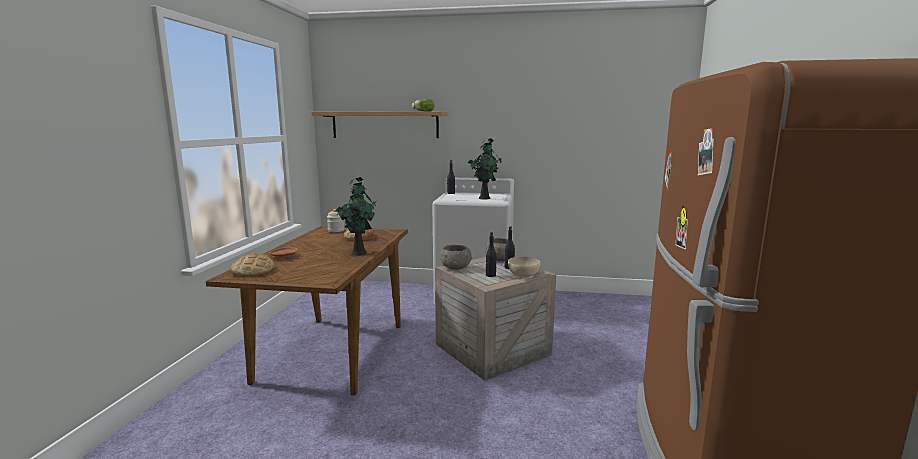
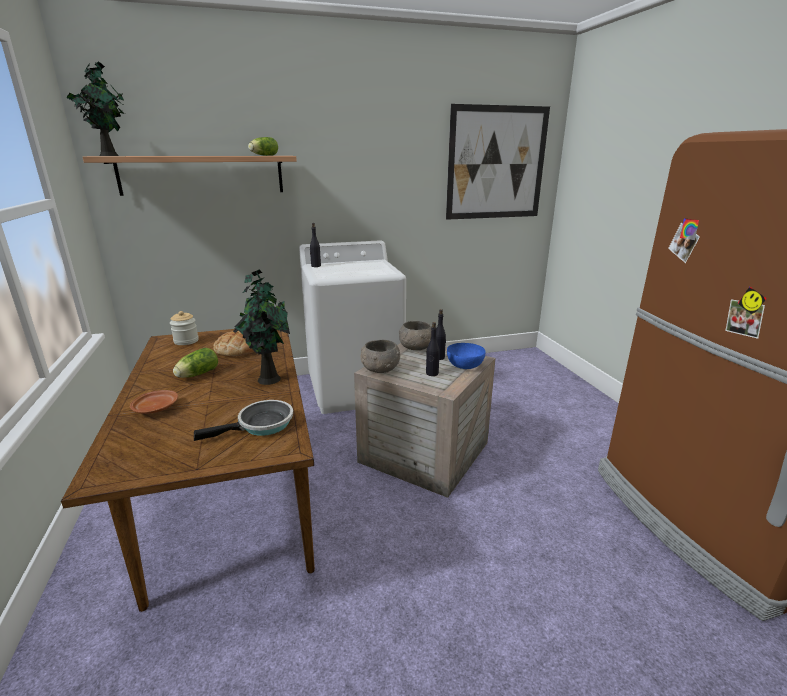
camera: 25 degrees left, 10 degrees up
bread [231,253,274,276] -> none
potted plant [468,138,502,199] -> potted plant moved to [67,61,125,156]
beige bowl [508,257,540,277] -> blue bowl [447,343,485,369]
none -> lettuce [173,348,218,378]
none -> frying pan [194,400,293,441]
none -> picture [446,104,550,220]

